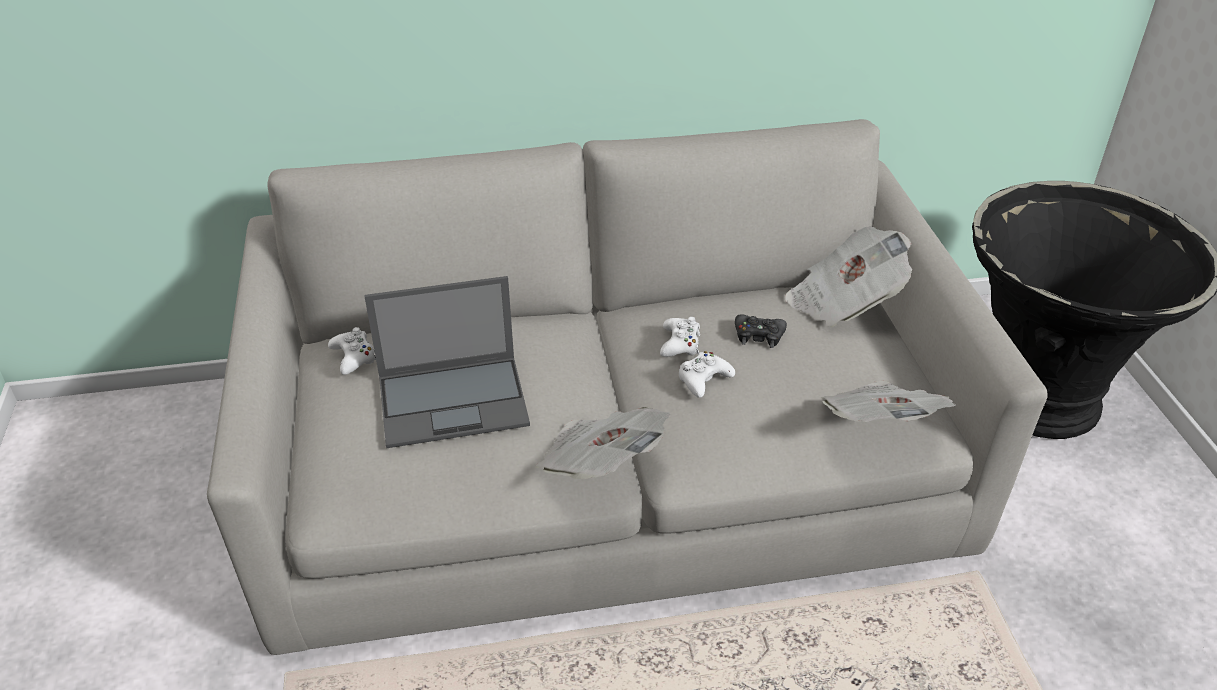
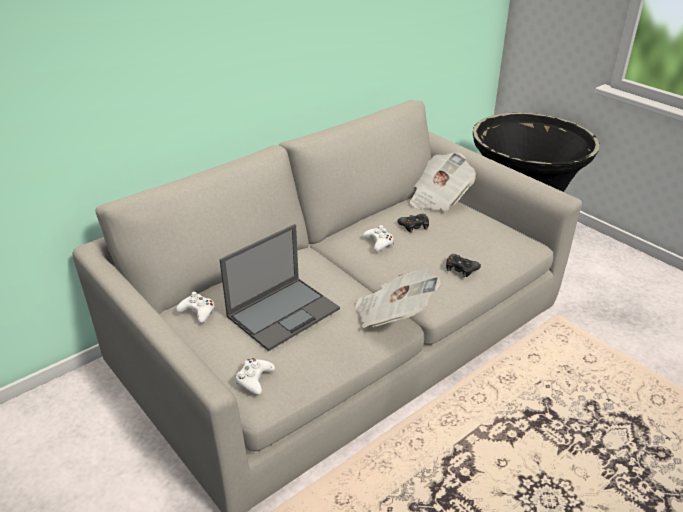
camera: 30 degrees left, 5 degrees down
white game controller [679,351,735,398] -> white game controller moved to [236,358,275,395]
newspaper [821,381,956,422] -> none
none -> black game controller [446,254,481,277]

